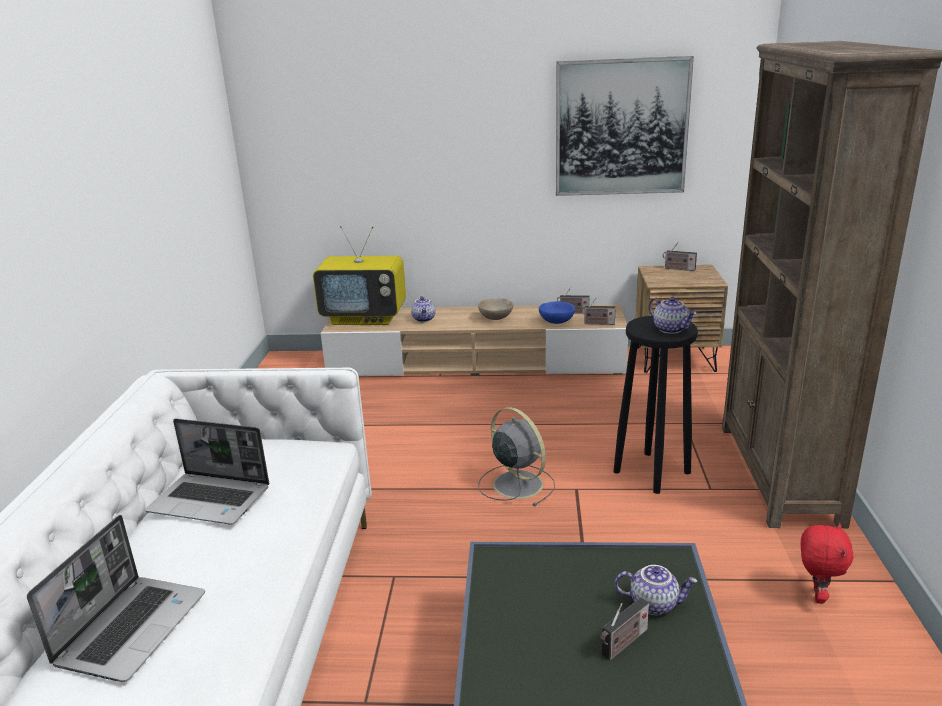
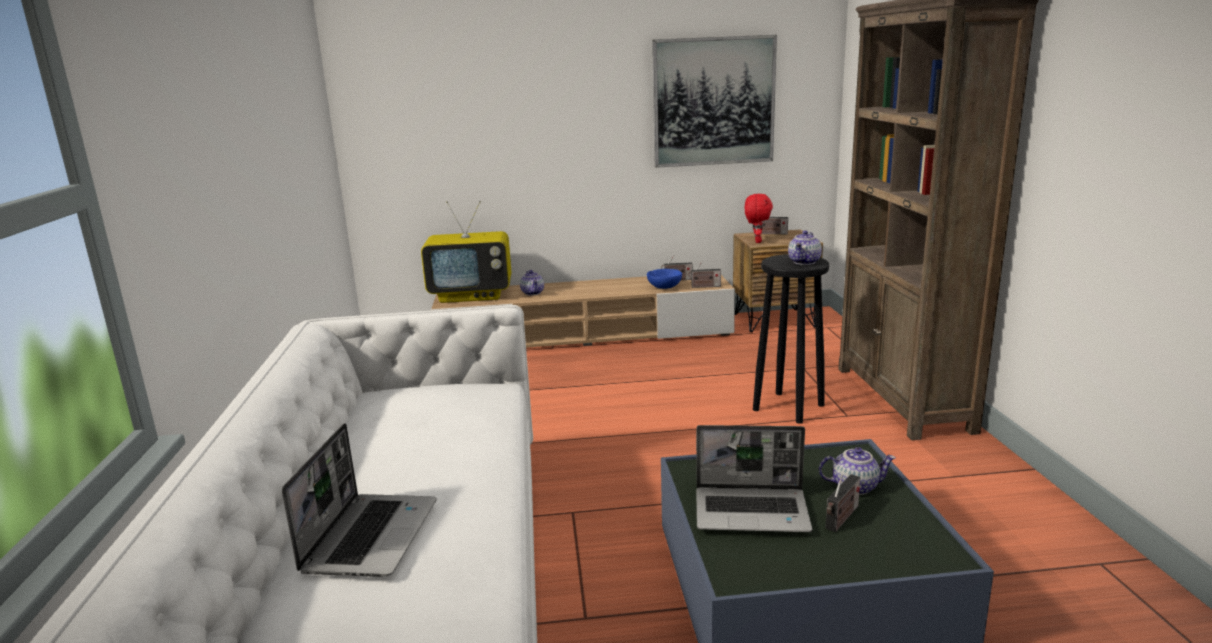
camera: 10 degrees left, 5 degrees down
laptop [145,418,269,525] -> laptop moved to [696,425,813,532]
beige bowl [478,298,513,320] -> none
grey fan [478,407,555,506] -> none
teapot [649,297,696,334] -> teapot turned 75 degrees clockwise [788,231,822,265]
red plush toy [801,523,854,604] -> red plush toy moved to [745,194,773,243]

